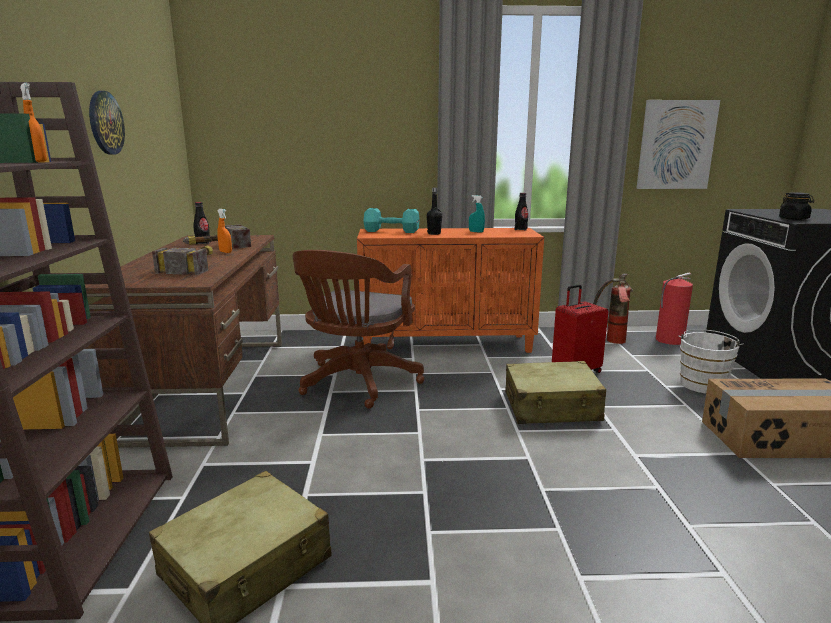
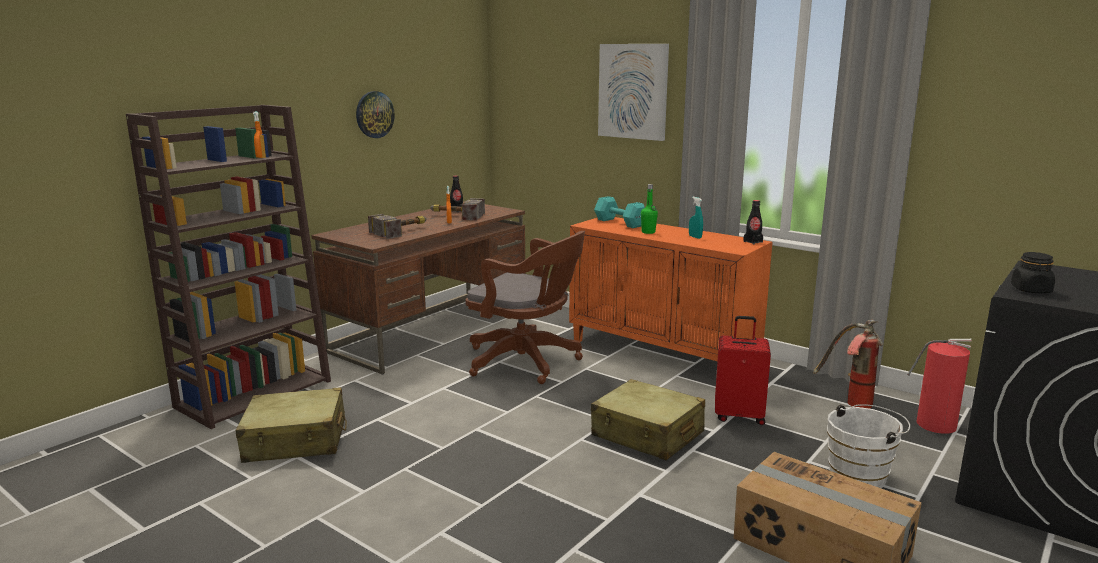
camera: 40 degrees right, 0 degrees up
brown office chair [293,250,425,409] -> brown office chair turned 120 degrees counterclockwise [466,231,585,384]
black bottle [427,188,442,235] -> green bottle [641,184,658,234]
picture [636,100,720,189] -> picture moved to [598,44,669,141]

